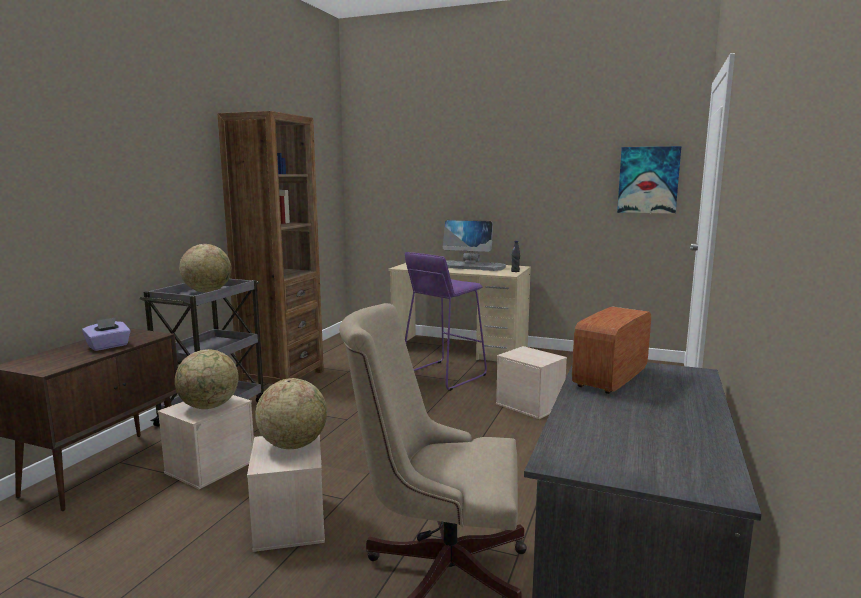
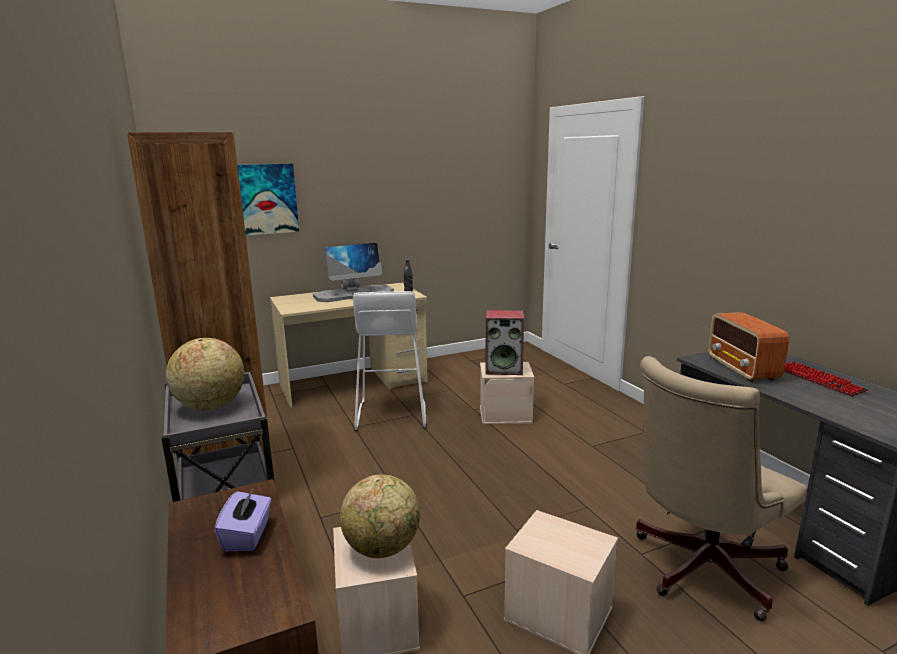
camera: 45 degrees left, 5 degrees up
globe [255,378,327,449] -> none
purple stool [405,252,487,391] -> white stool [353,291,427,430]
picture [617,146,681,214] -> picture moved to [237,163,299,236]
none -> speaker [485,310,524,375]
none -> keyboard [784,361,868,396]

